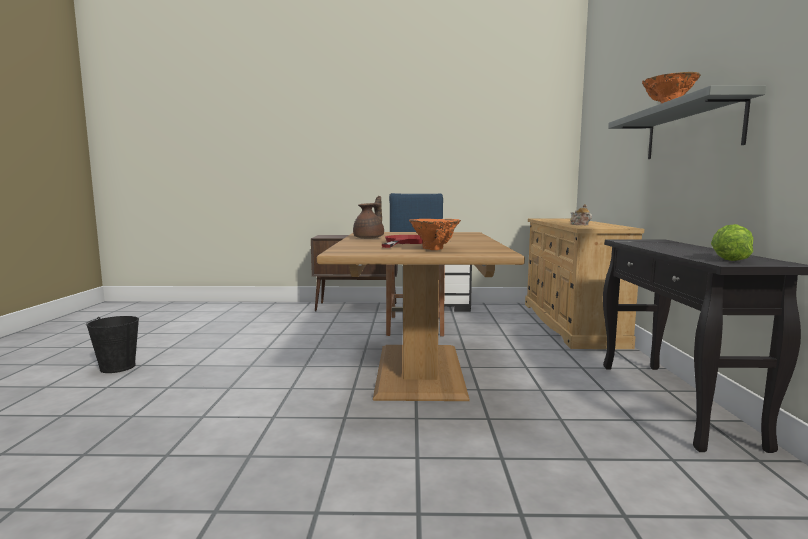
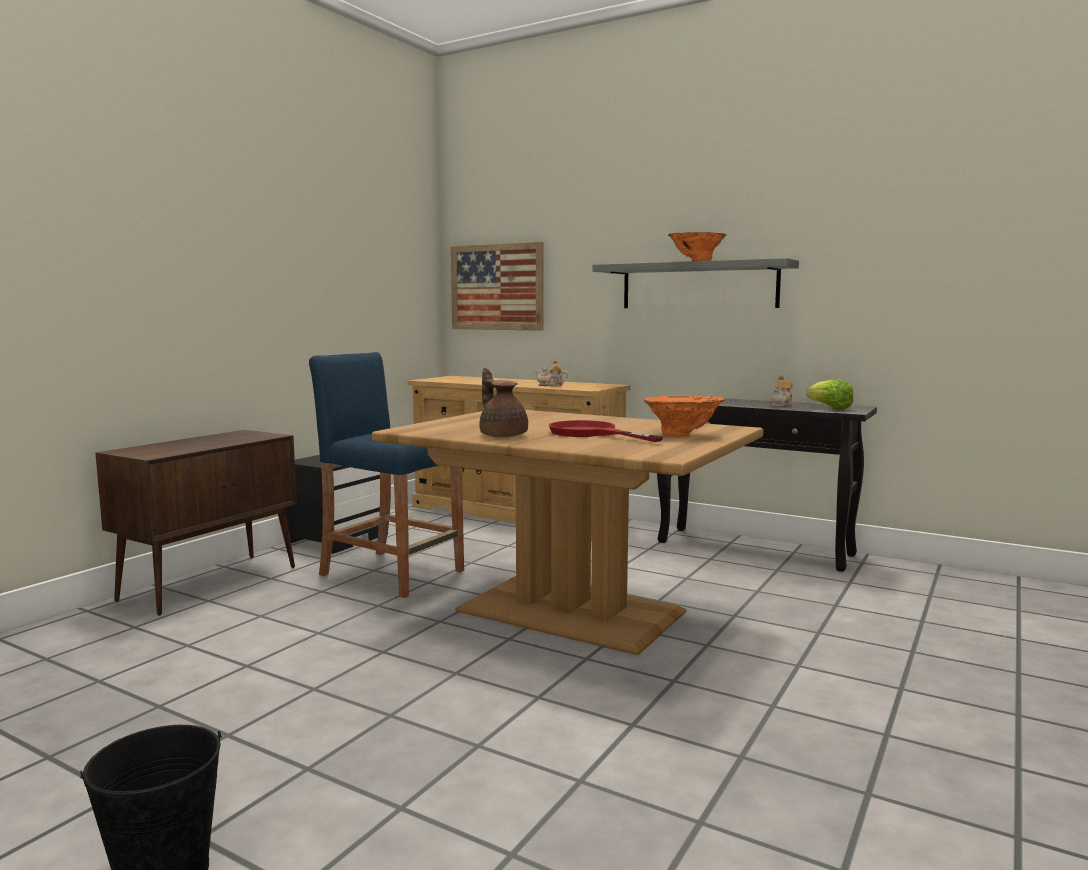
camera: 60 degrees left, 0 degrees up
none -> picture [451,242,544,331]
none -> teapot [771,375,793,407]

